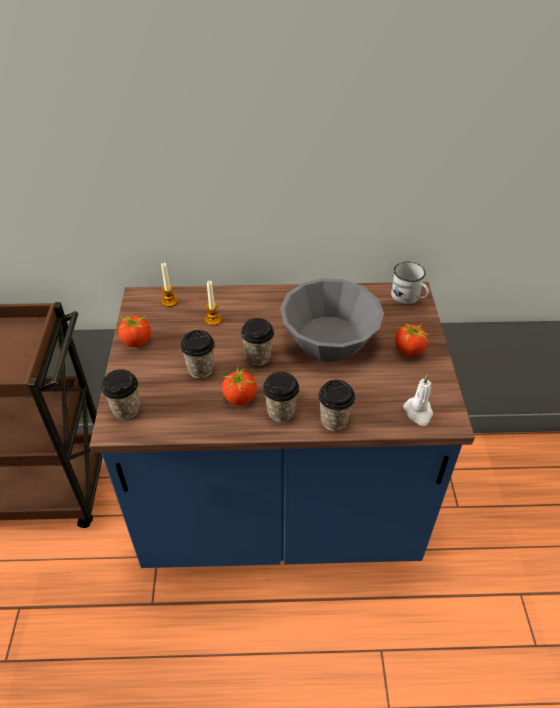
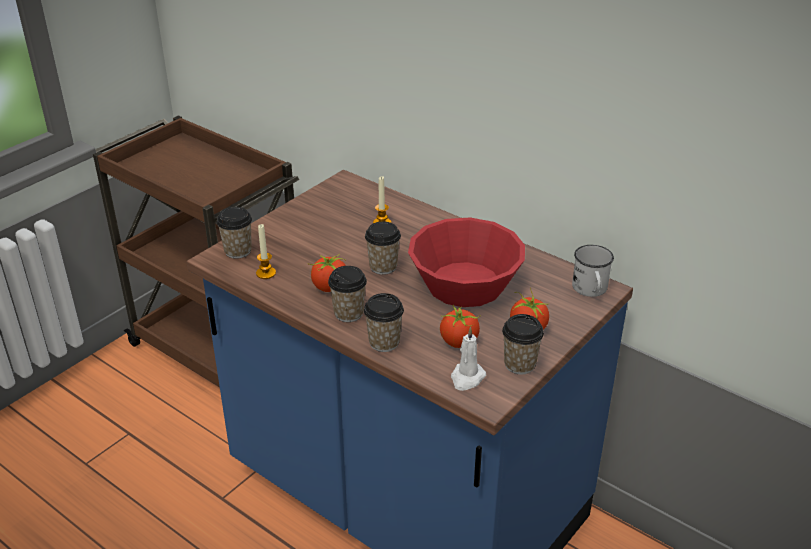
camera: 40 degrees right, 10 degrees down
tomato [118,315,151,347] -> tomato moved to [440,305,480,348]
candle [161,263,178,307] -> candle moved to [256,224,276,279]
cup [180,330,215,378] -> cup moved to [502,314,544,375]
grey bowl [280,278,384,362] -> red bowl [408,218,525,307]

